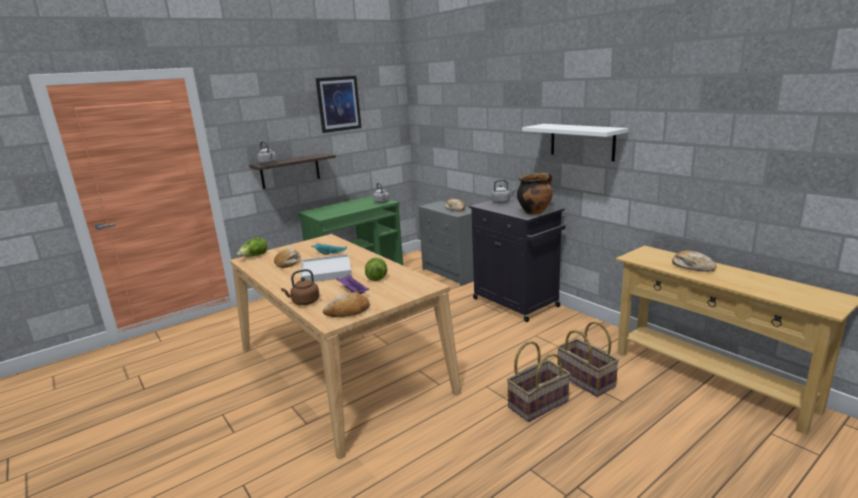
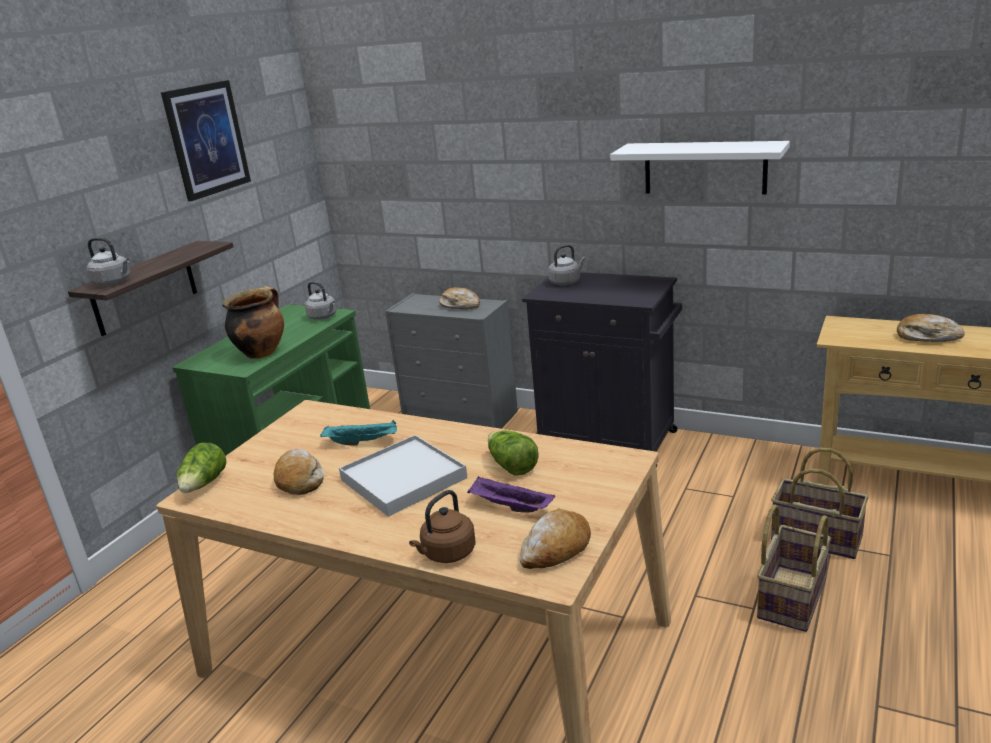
camera: 25 degrees left, 5 degrees up
cooking pot [517,173,552,215] -> cooking pot moved to [222,286,284,359]

